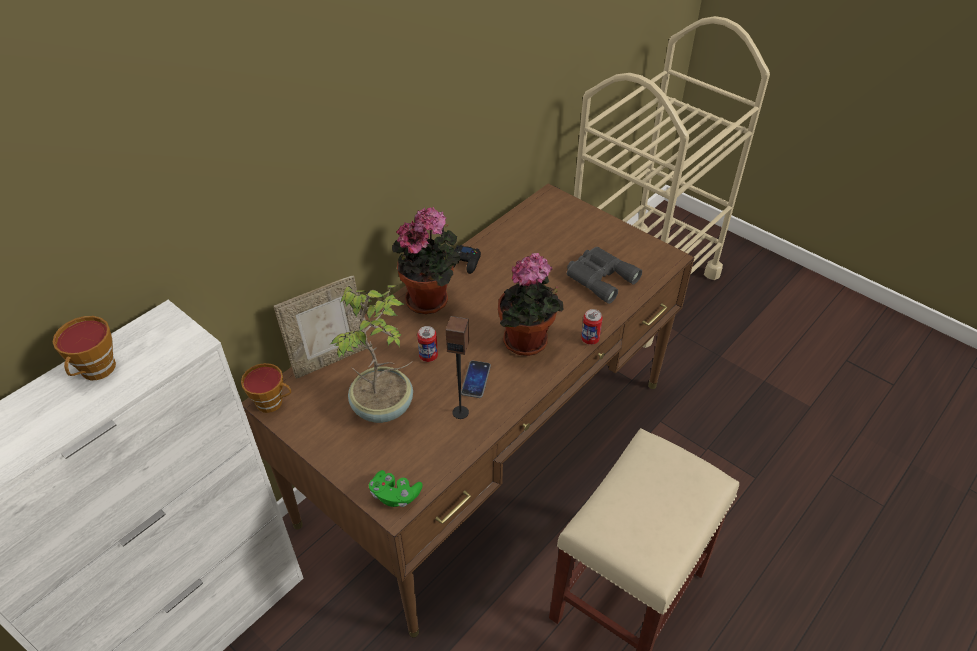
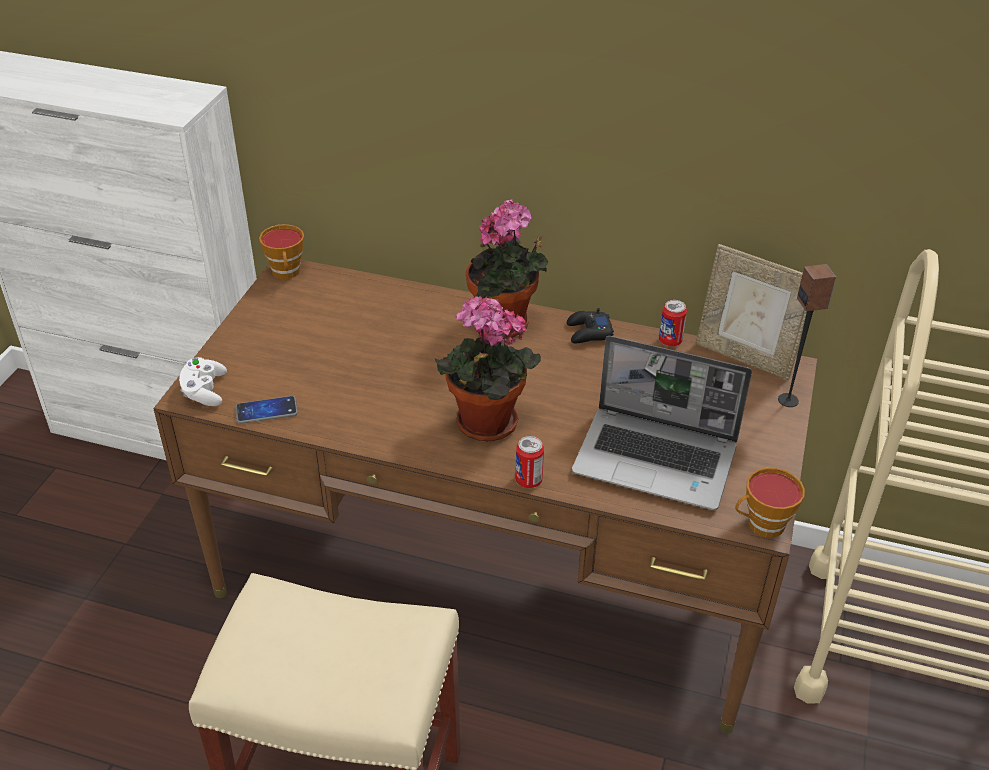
camera: 65 degrees right, 5 degrees down
cup [53,316,116,380] -> cup moved to [735,467,805,538]
picture frame [274,276,367,379] -> picture frame moved to [696,244,807,380]
potted plant [331,285,413,423] -> none
green game controller [369,470,423,507] -> white game controller [179,357,227,406]
can [417,326,438,362] -> can moved to [659,300,687,346]
speaker [446,316,469,419] -> speaker moved to [778,264,836,407]
phone [461,361,491,398] -> phone moved to [236,396,298,424]
grey binoculars [567,247,642,304] -> laptop [572,336,752,510]

